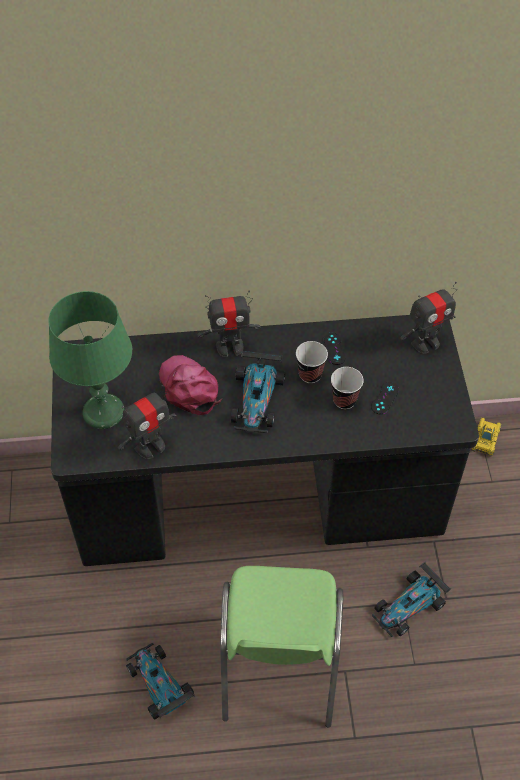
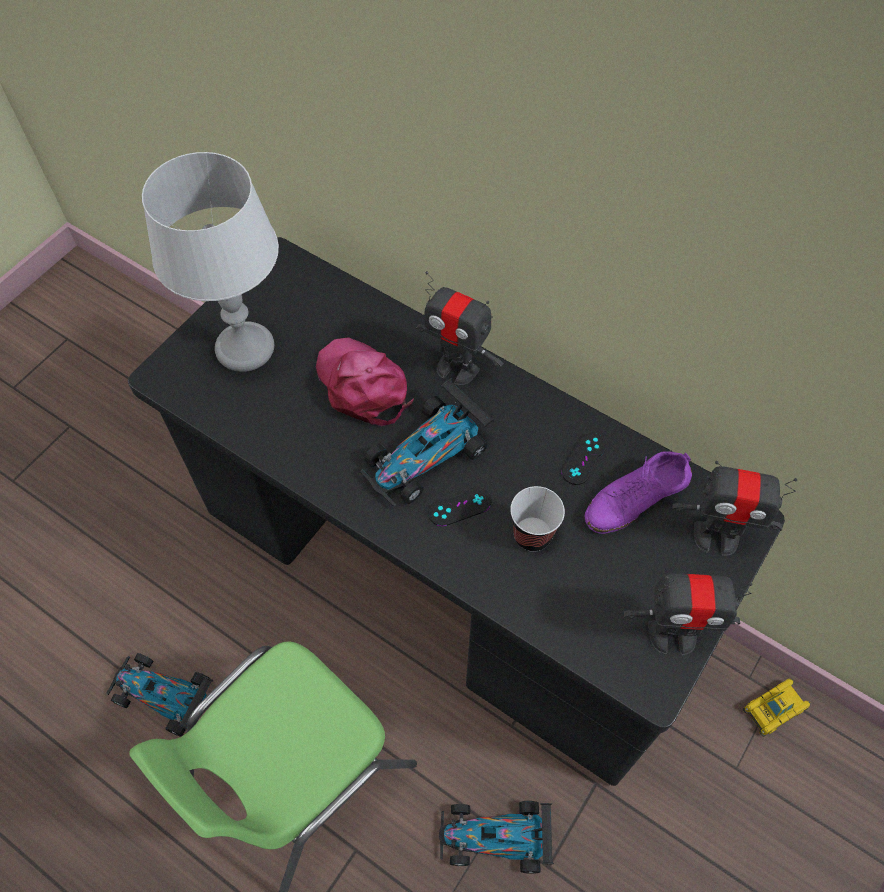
camera: 40 degrees right, 5 degrees up
green table lamp [48,291,132,429] -> grey table lamp [142,152,279,372]
toy robot [118,385,177,459] -> toy robot moved to [624,573,752,655]
toy car [126,643,195,720] -> toy car turned 75 degrees counterclockwise [107,653,214,737]
pink cap [159,355,222,415] -> pink cap turned 45 degrees counterclockwise [316,337,414,426]
cup [296,341,328,383] -> none
black game controller [371,382,399,414] -> black game controller moved to [428,487,491,526]
none -> purple shoe [585,451,692,534]

